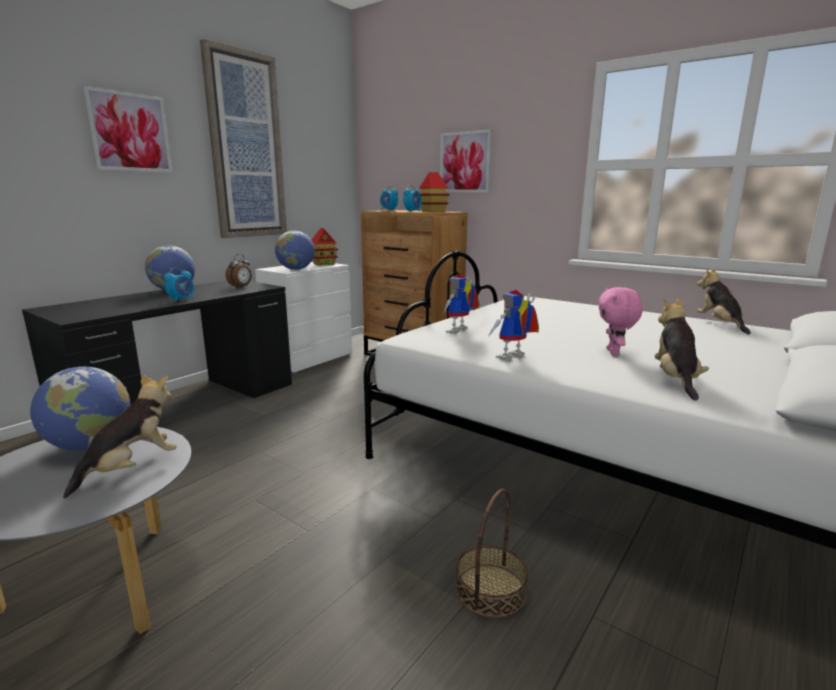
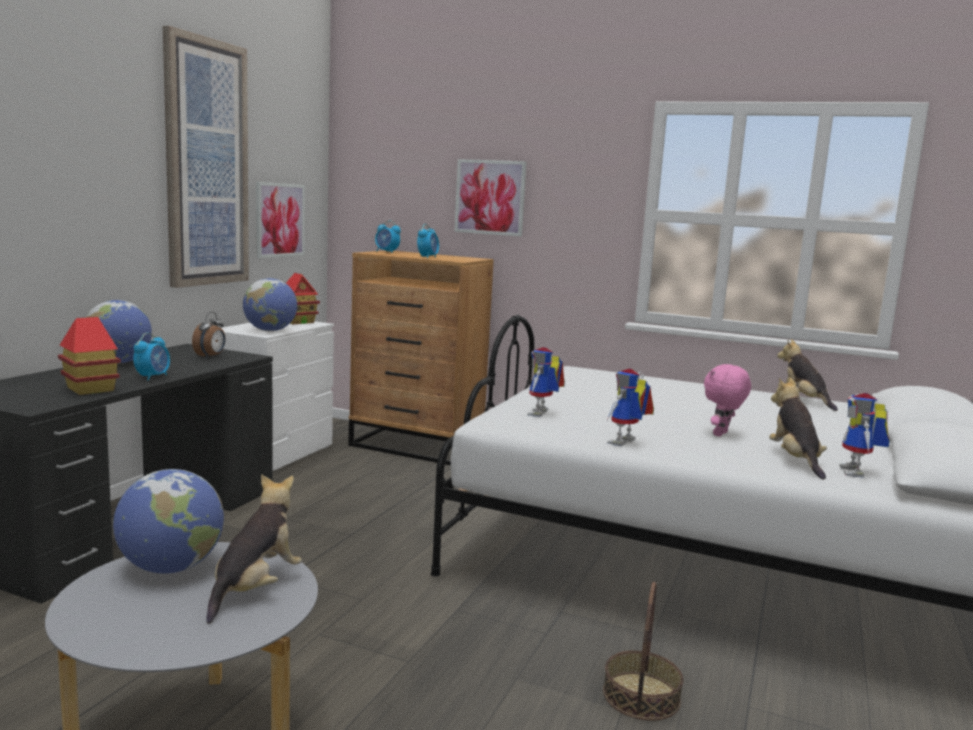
camera: 15 degrees left, 5 degrees down
picture [82,86,173,172] -> picture moved to [256,182,305,258]
toy house [419,172,450,212] -> toy house moved to [58,317,121,395]
pink plush toy [598,287,642,355] -> pink plush toy turned 45 degrees clockwise [704,364,751,437]
none -> toy robot [839,393,890,477]

